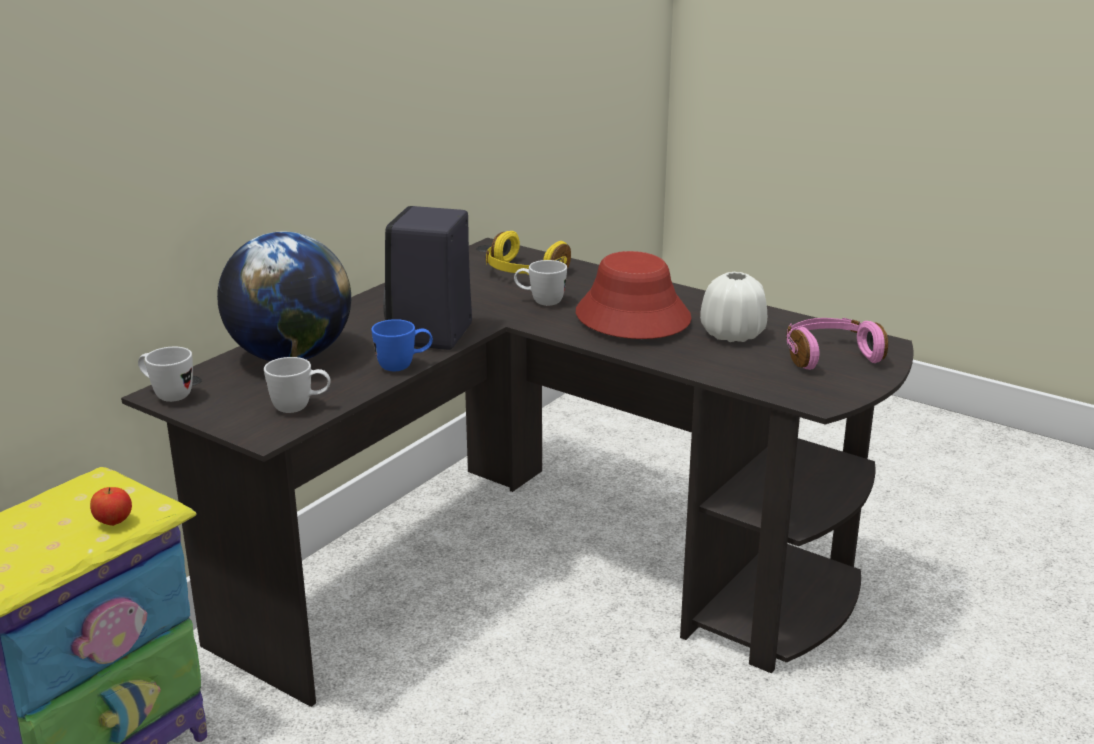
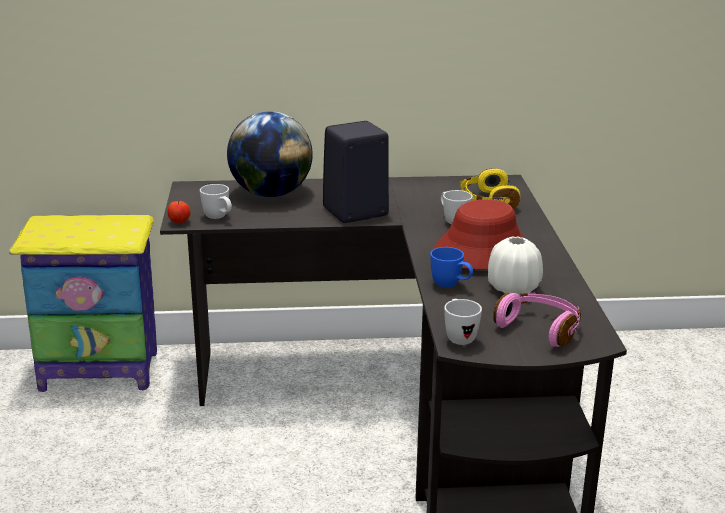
camera: 50 degrees right, 0 degrees up
apple [90,487,132,526] -> apple moved to [168,201,191,224]
white mug [138,347,193,402] -> white mug moved to [444,299,482,345]
blue mug [371,319,433,371] -> blue mug moved to [430,247,473,288]

